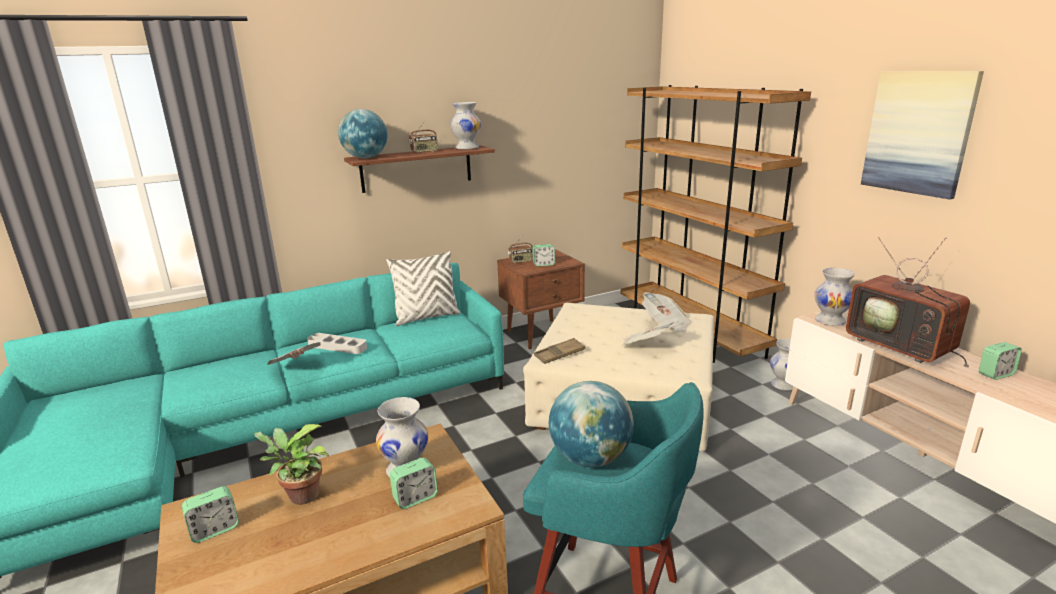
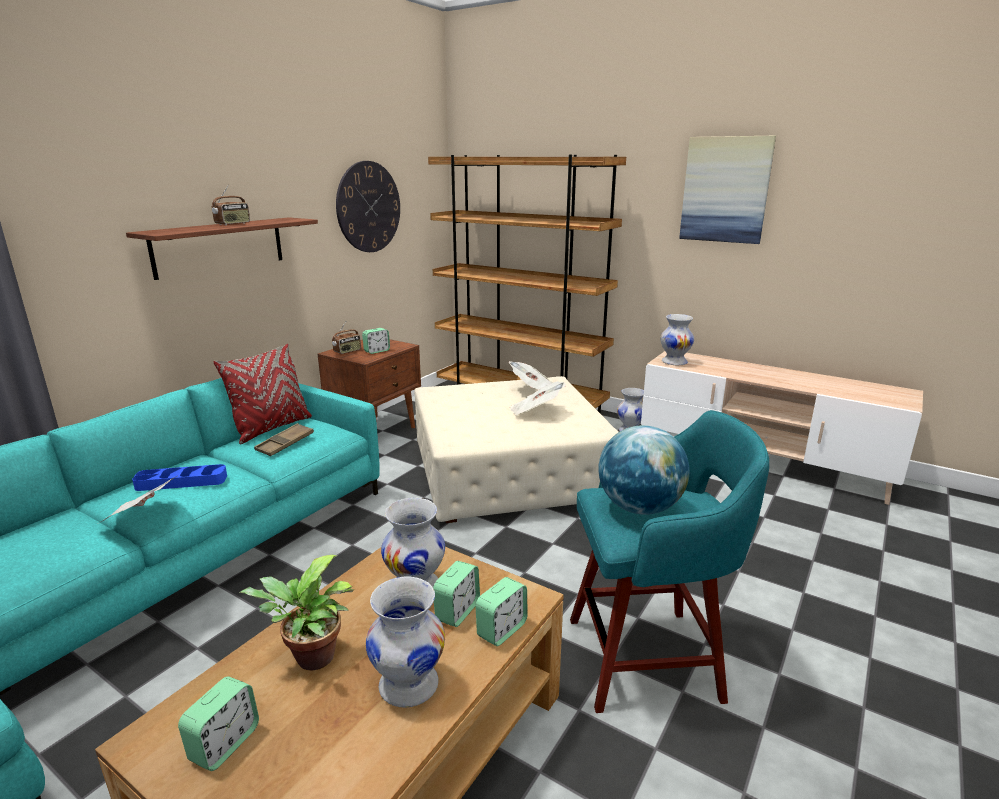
camera: 30 degrees left, 0 degrees up
grey tray [307,333,367,354] -> blue tray [132,464,227,491]
globe [338,109,387,158] -> none
white pillow [386,251,461,326] -> red pillow [214,344,312,444]
white vase [450,102,481,149] -> white vase moved to [366,577,445,708]
brown tray [534,338,585,364] -> brown tray moved to [254,423,314,456]
television [846,237,970,368] -> none
alarm clock [979,342,1022,380] -> alarm clock moved to [475,577,528,646]
none -> wall clock [336,161,400,252]

